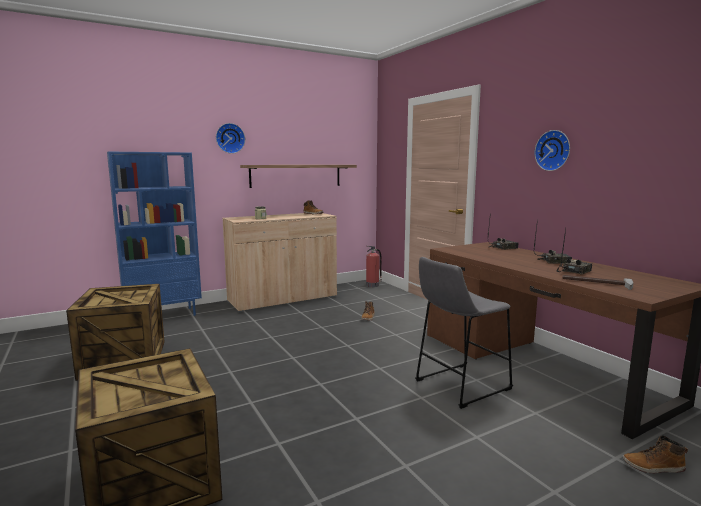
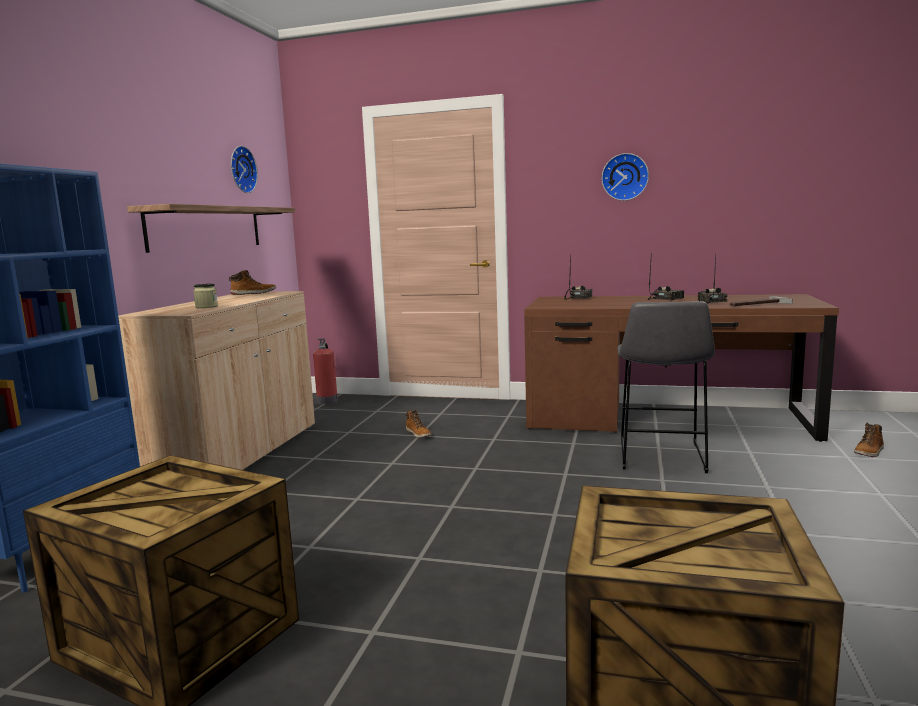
camera: 45 degrees left, 0 degrees up
wall clock [216,123,245,154] -> wall clock moved to [231,146,258,193]

